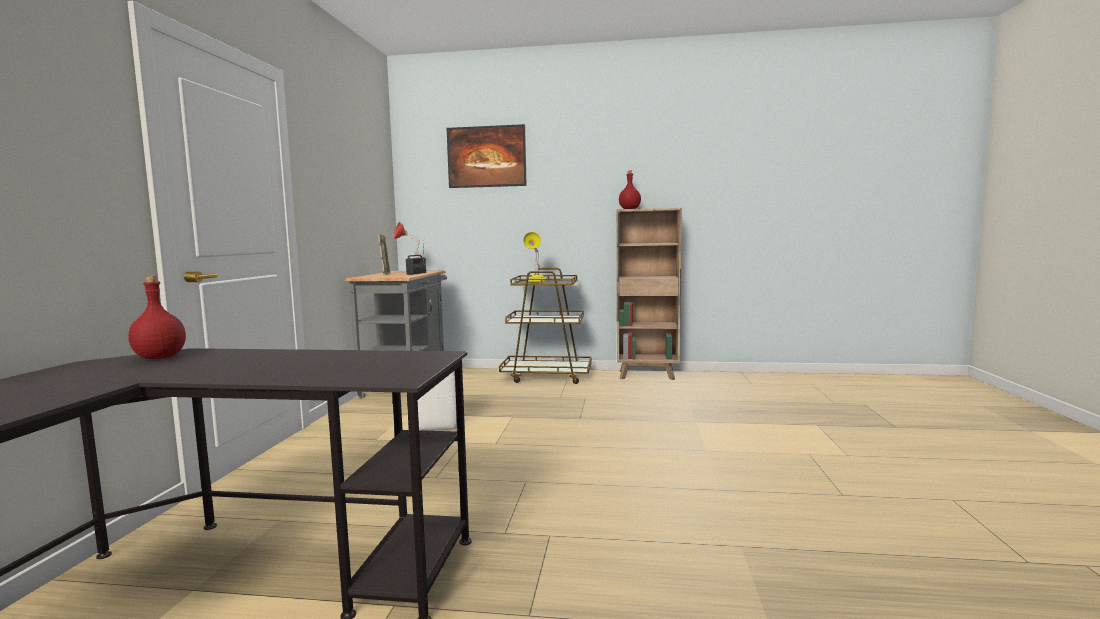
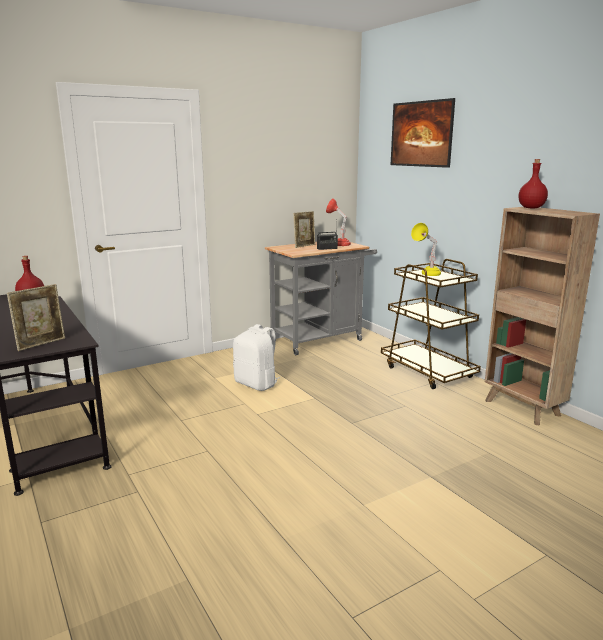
camera: 50 degrees right, 10 degrees up
none -> picture frame [7,284,65,351]

